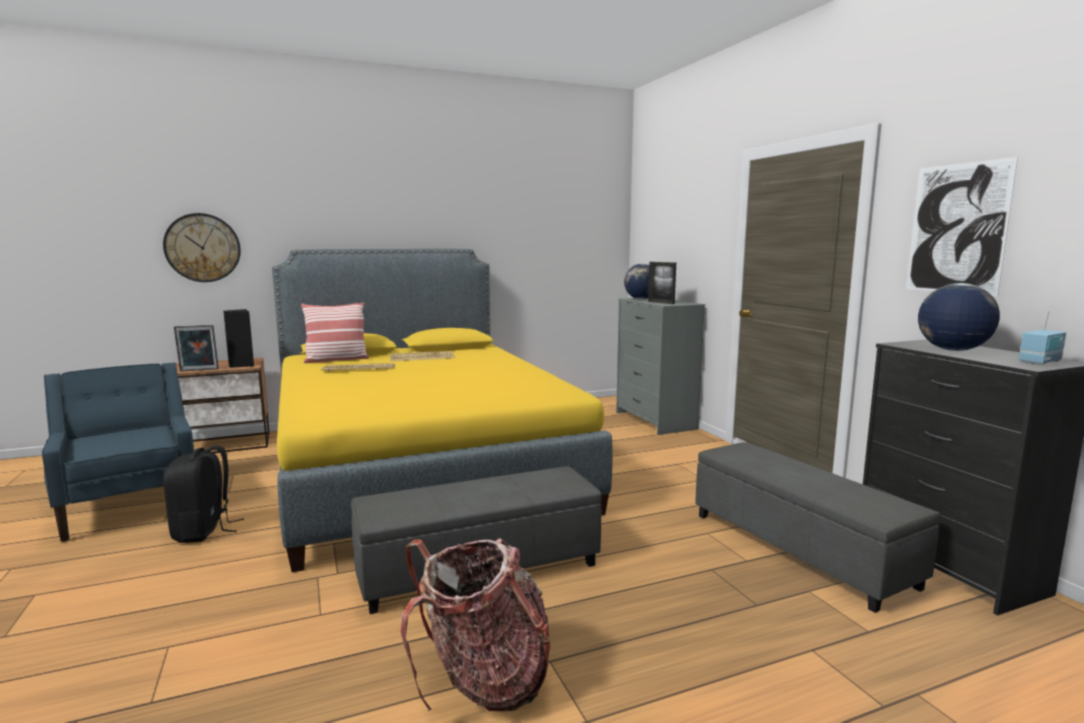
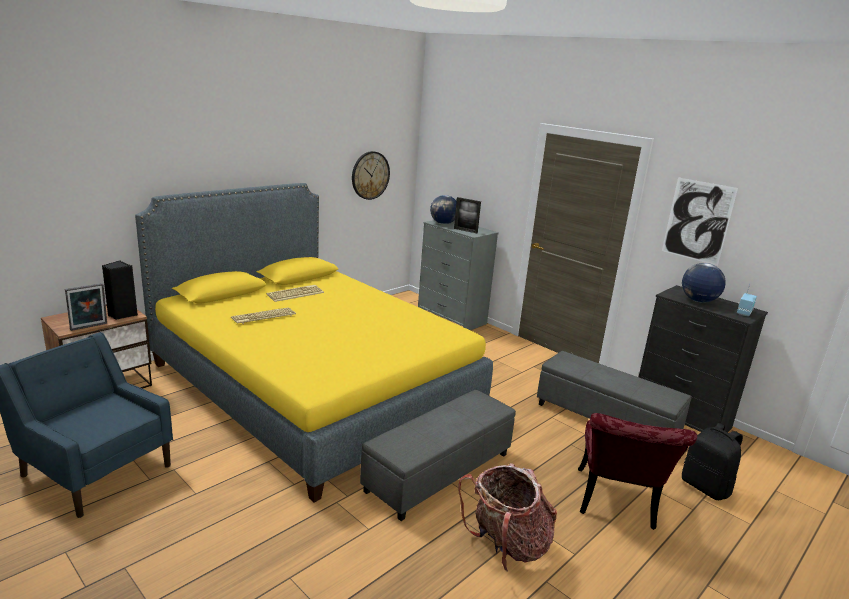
camera: 25 degrees left, 10 degrees up
wall clock [163,213,241,282] -> wall clock moved to [352,151,390,200]
black backpack [163,446,244,543] -> black backpack moved to [682,423,743,500]
pillow [301,302,369,363] -> none
none -> red chair [578,413,697,530]

